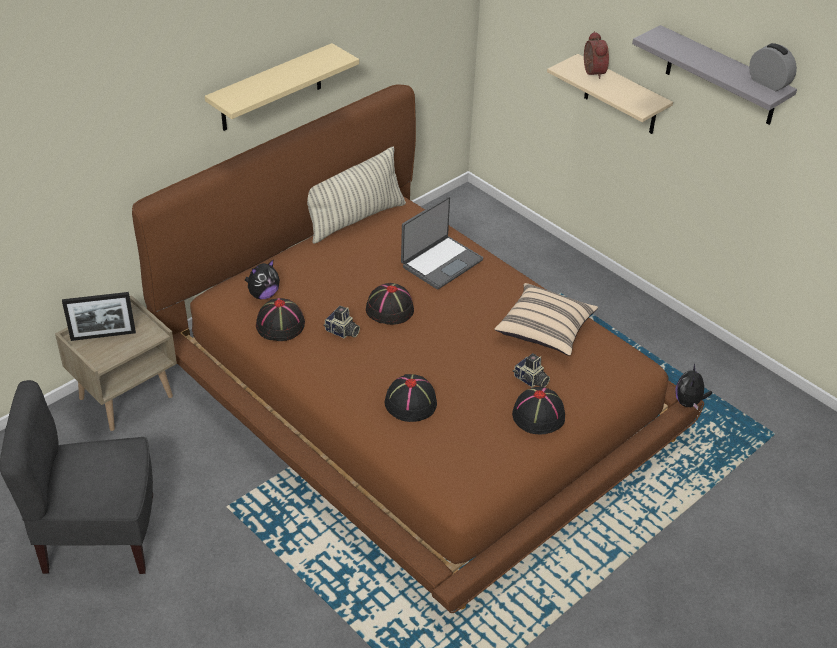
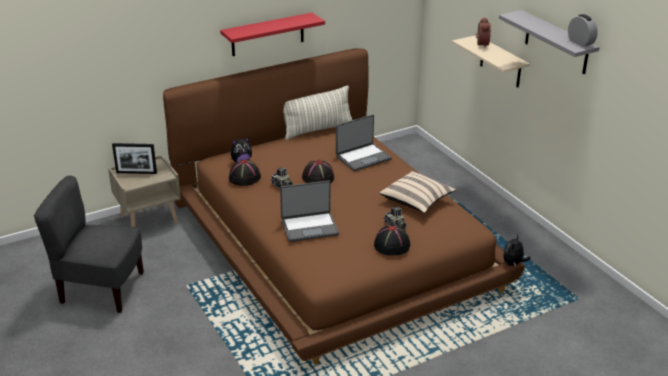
camera: 15 degrees right, 10 degrees down
beige shelf [205,43,359,131] -> red shelf [220,13,325,56]
black hat [385,374,437,422] -> laptop [280,180,339,242]

